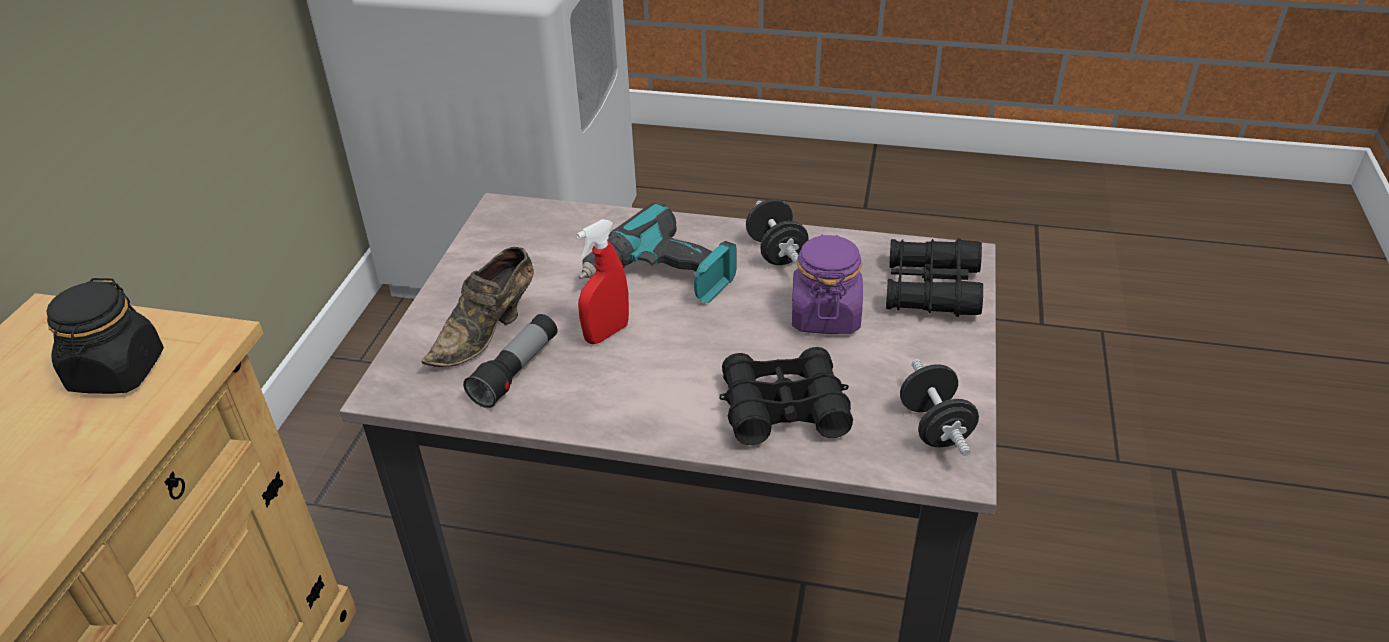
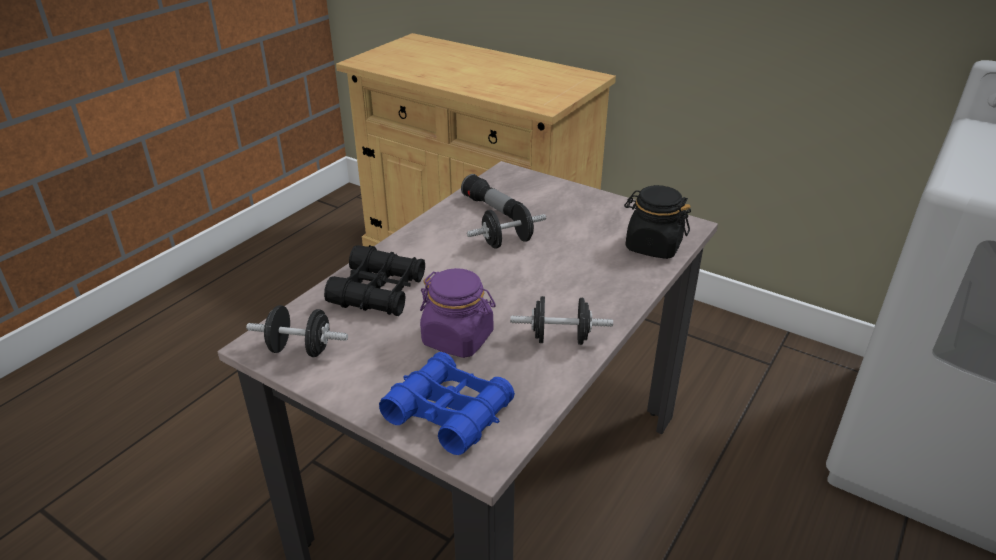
camera: 110 degrees right, 5 degrees down
black jar [46,278,164,394] -> black jar moved to [624,185,691,259]
brown shoe [421,247,534,367] -> none
red spray bottle [576,219,629,344] -> black dumbbell [467,203,546,249]
power drill [579,203,737,303] -> none
black binoculars [886,238,983,317] -> blue binoculars [379,352,515,455]

